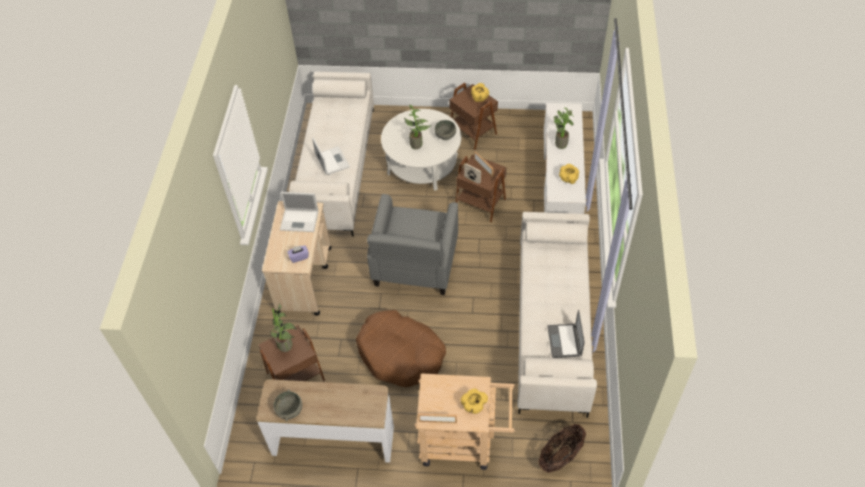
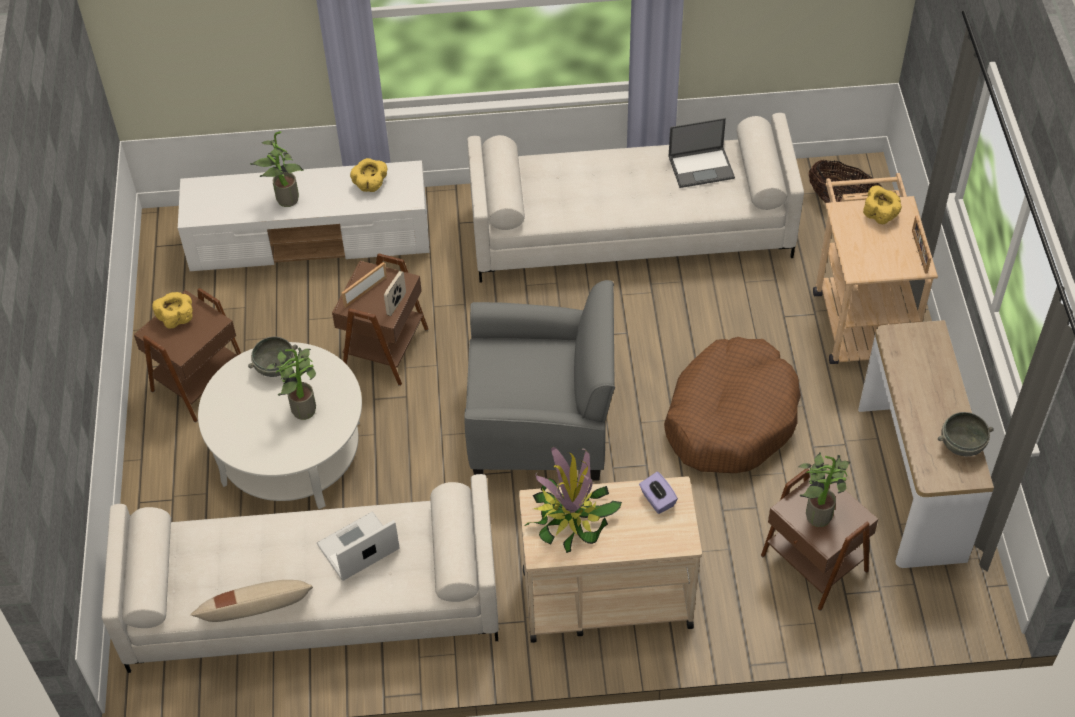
camera: 100 degrees left, 0 degrees up
laptop [280,192,318,232] -> potted plant [524,447,622,553]
none -> beige pillow [190,580,313,622]

